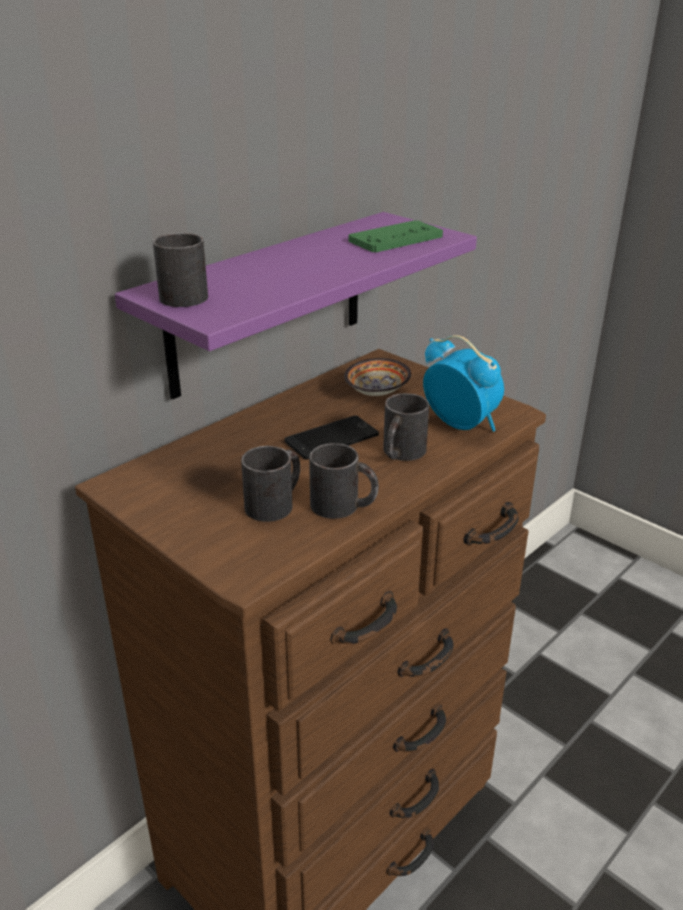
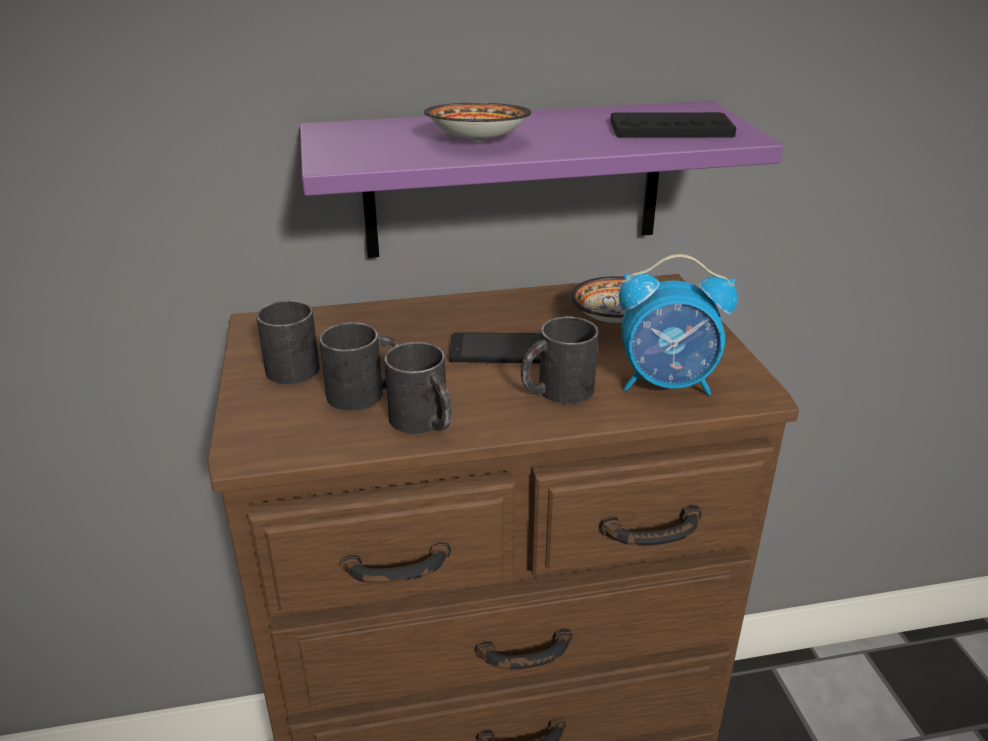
camera: 35 degrees right, 0 degrees up
black mug [153,233,208,307] -> black mug moved to [256,300,320,384]
green game controller [348,220,443,252] -> black game controller [610,112,736,138]
alarm clock [423,335,504,432] -> alarm clock turned 105 degrees clockwise [619,254,738,395]
none -> bowl [424,103,532,143]

